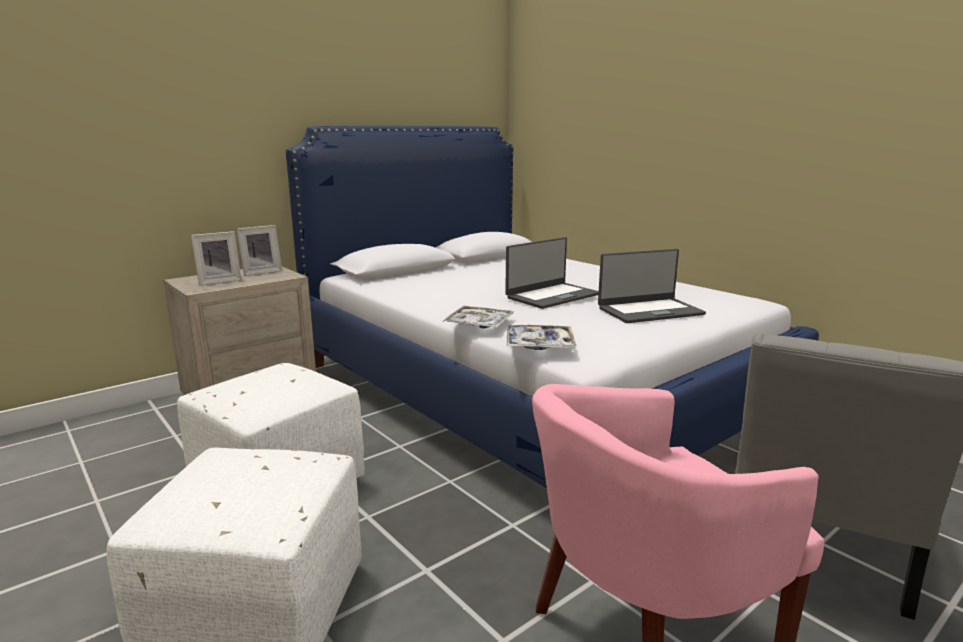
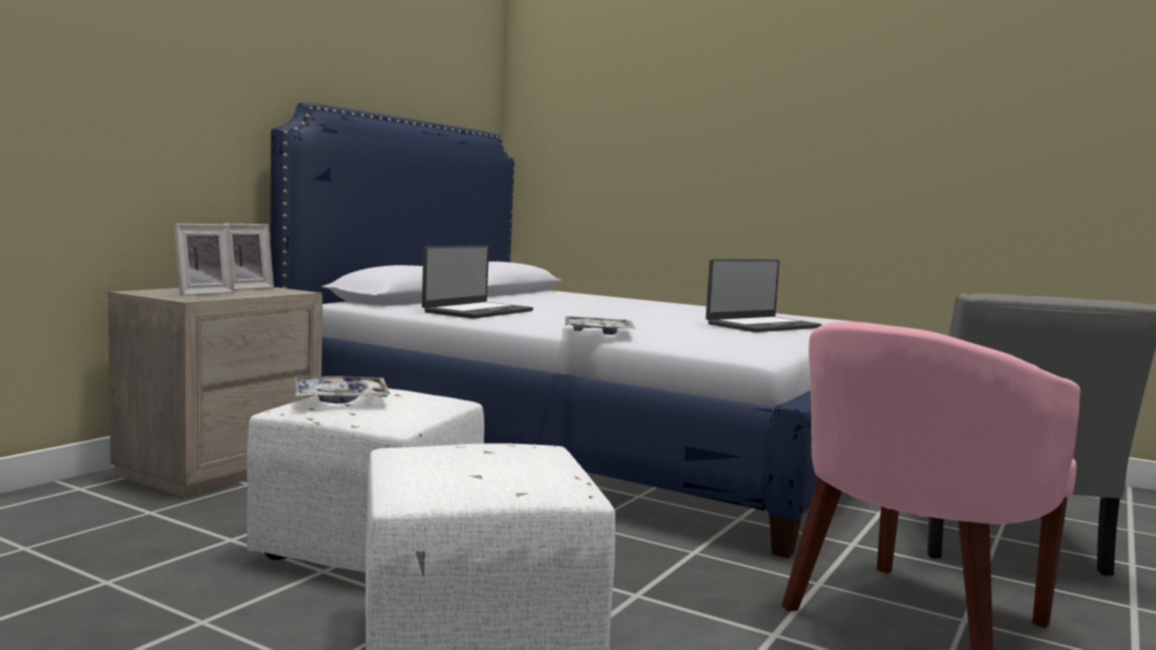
camera: 20 degrees left, 10 degrees down
laptop [505,237,599,309] -> laptop moved to [422,245,533,319]
tray [507,325,577,350] -> tray moved to [295,376,391,403]

